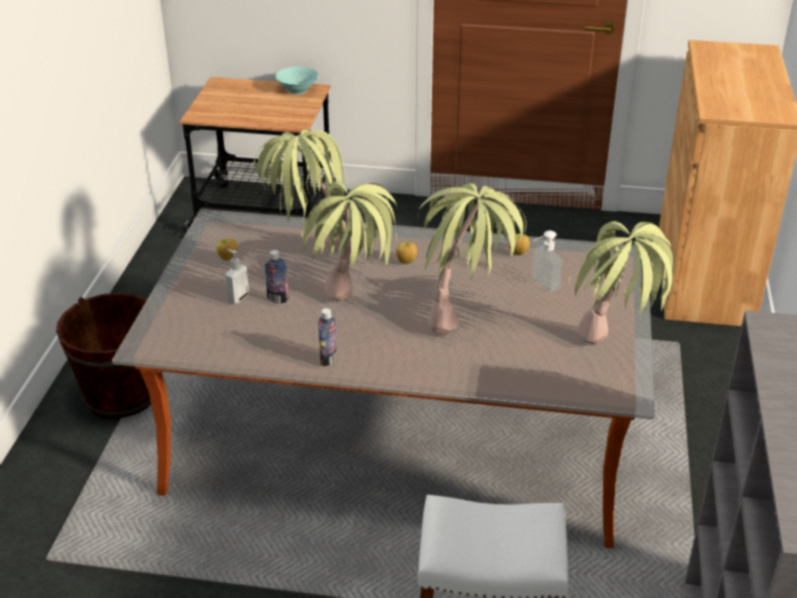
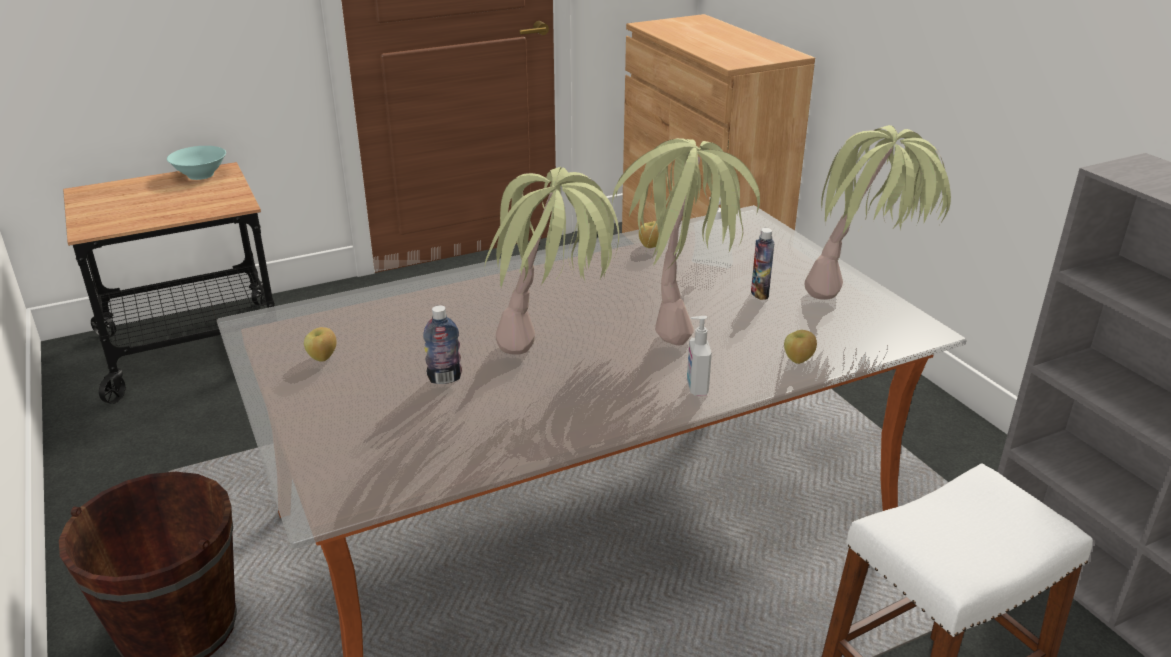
camera: 35 degrees left, 5 degrees down
soap dispenser [226,249,249,304] -> soap dispenser moved to [687,316,712,396]
potted plant [254,129,352,252] -> none
bottle [318,308,337,366] -> bottle moved to [751,228,774,300]
apple [396,242,417,264] -> apple moved to [784,330,817,364]

